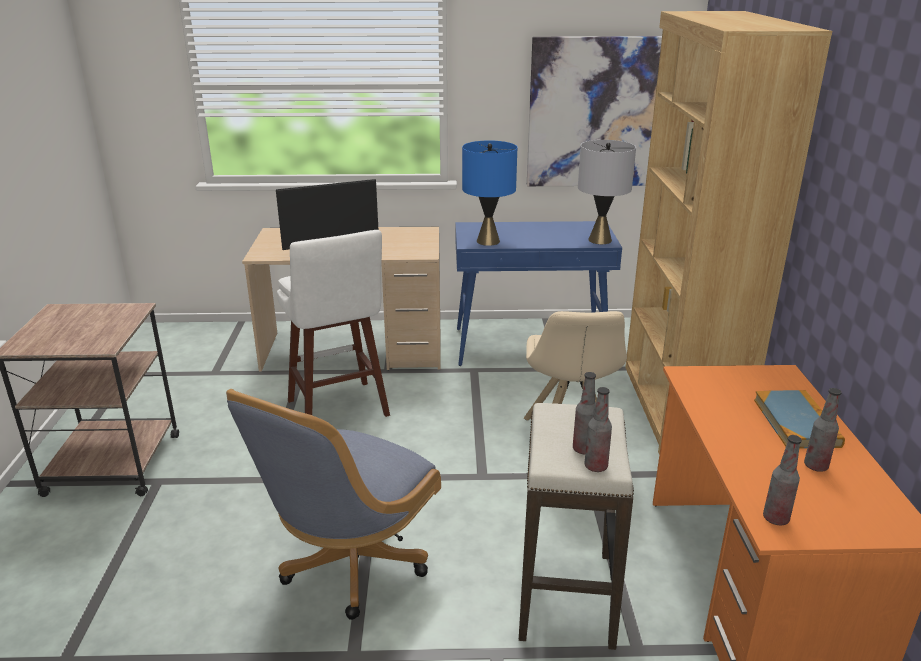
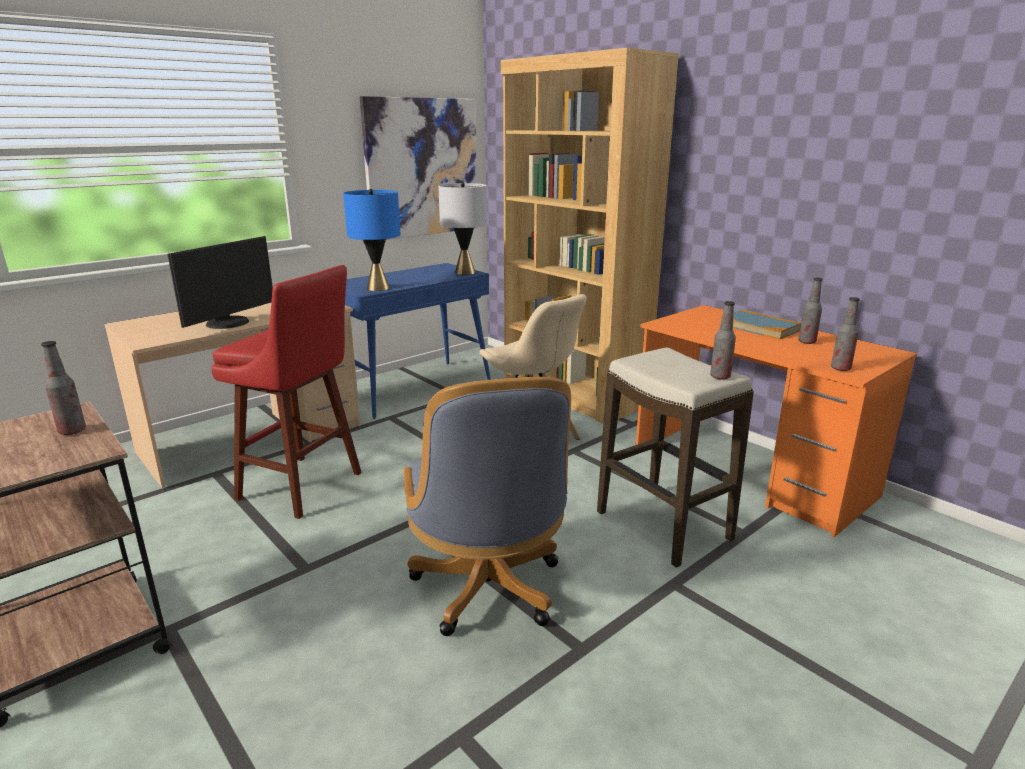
camera: 40 degrees left, 5 degrees down
white stool [277,230,390,417] -> red stool [211,265,362,519]
bottle [573,372,596,454] -> bottle moved to [41,341,86,435]

